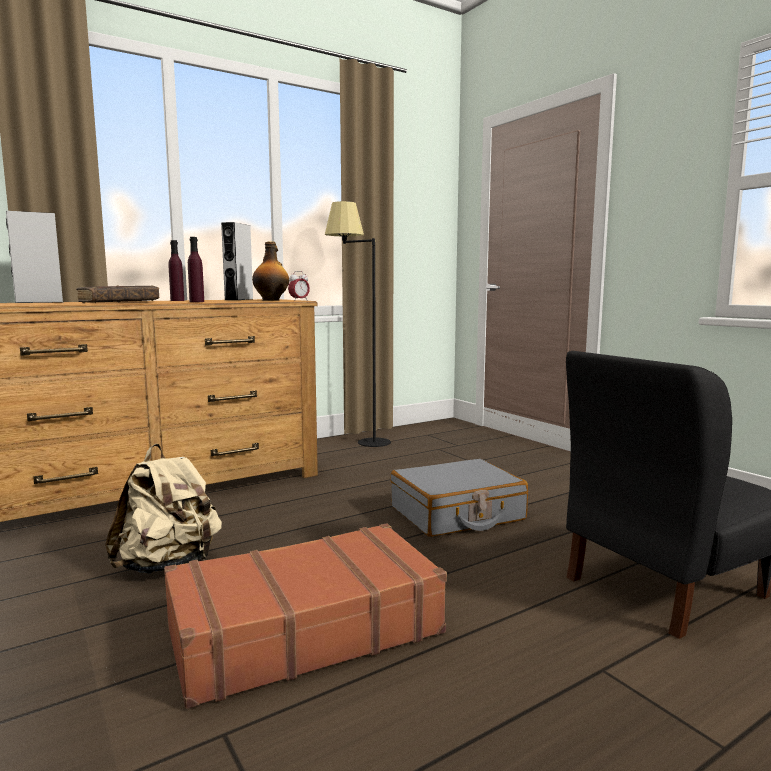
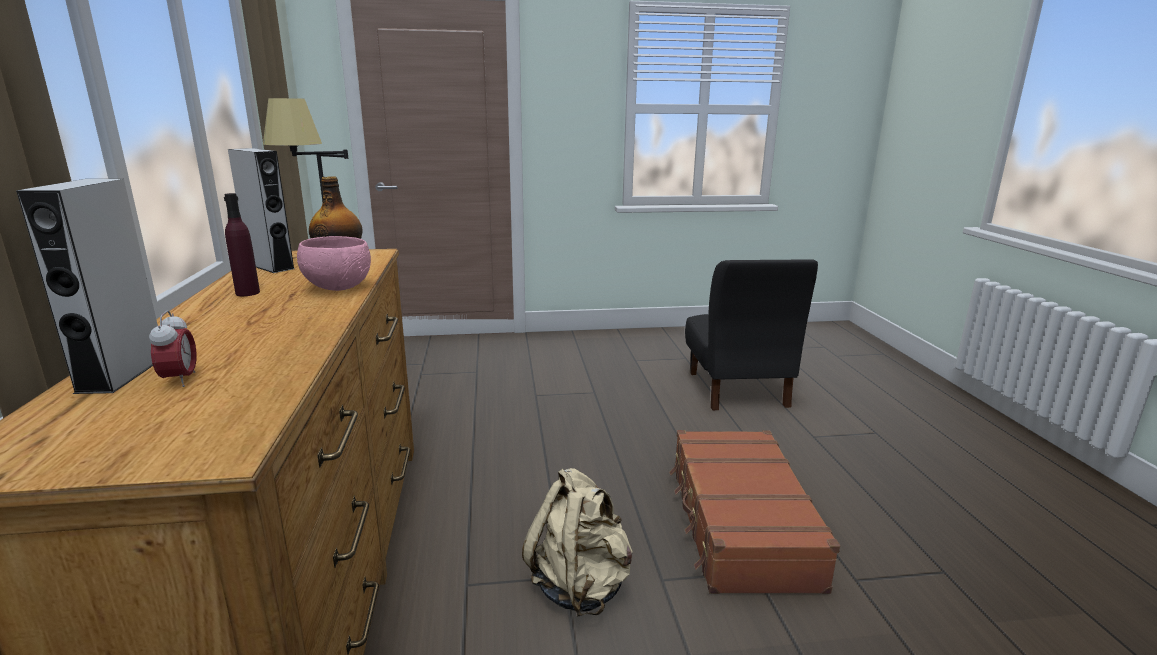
camera: 65 degrees left, 10 degrees up
brown book [76,285,159,303] -> none
purple bottle [188,237,204,302] -> pink bowl [297,236,371,291]
alarm clock [288,271,310,301] -> alarm clock moved to [149,310,196,387]
grey suitcase [391,459,528,537] -> none

